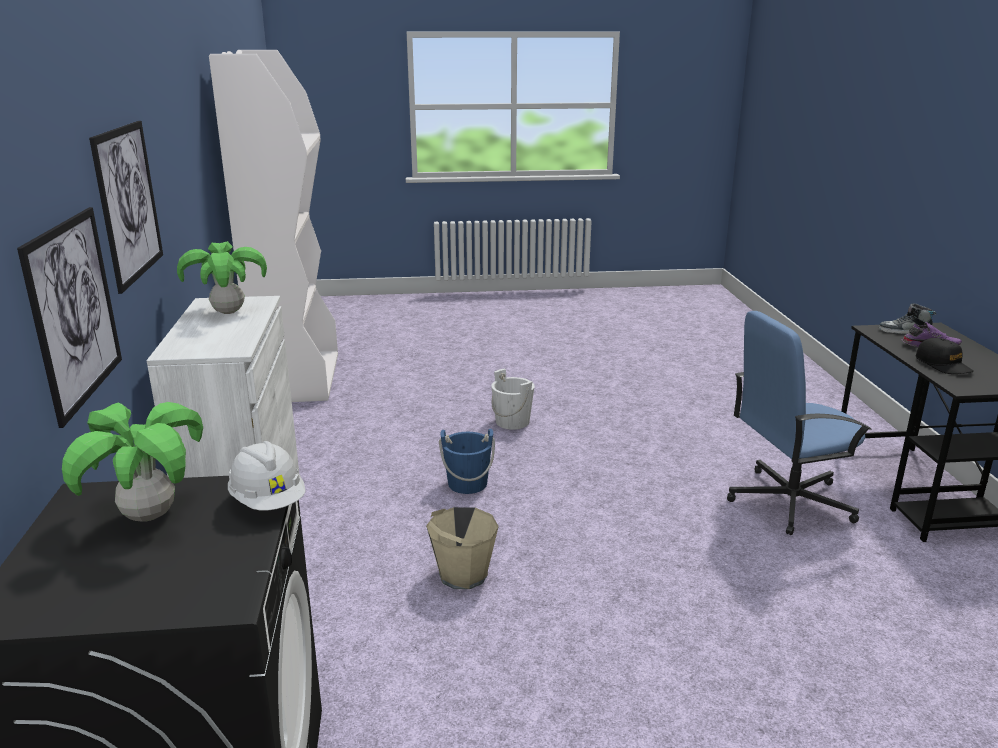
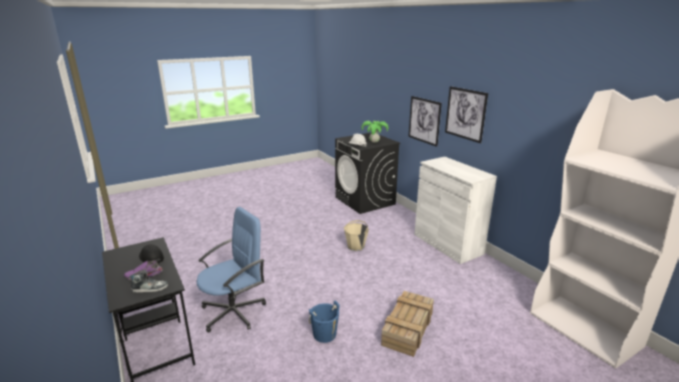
camera: 155 degrees right, 0 degrees up
potted plant [177,241,267,314] -> none
blue bucket [439,429,495,494] -> blue bucket moved to [309,300,340,343]
white bucket [491,368,535,430] -> crate [381,291,434,357]

